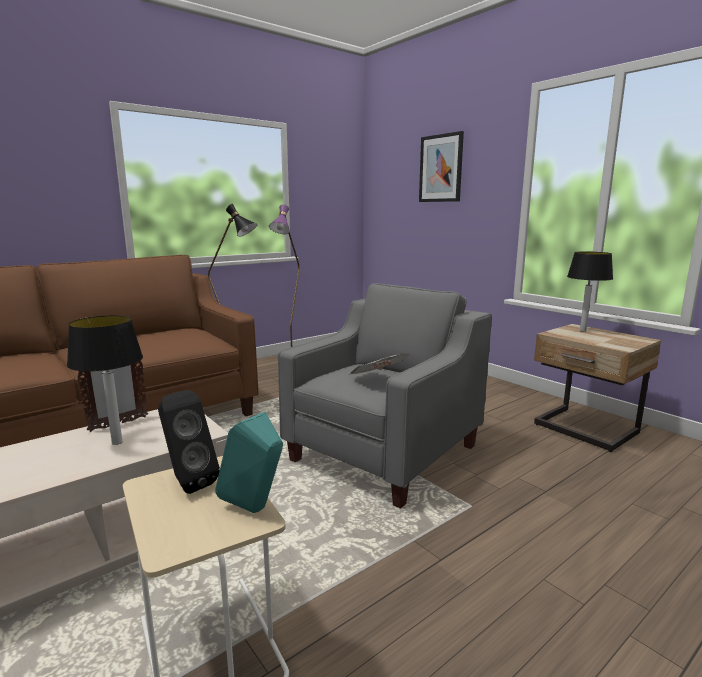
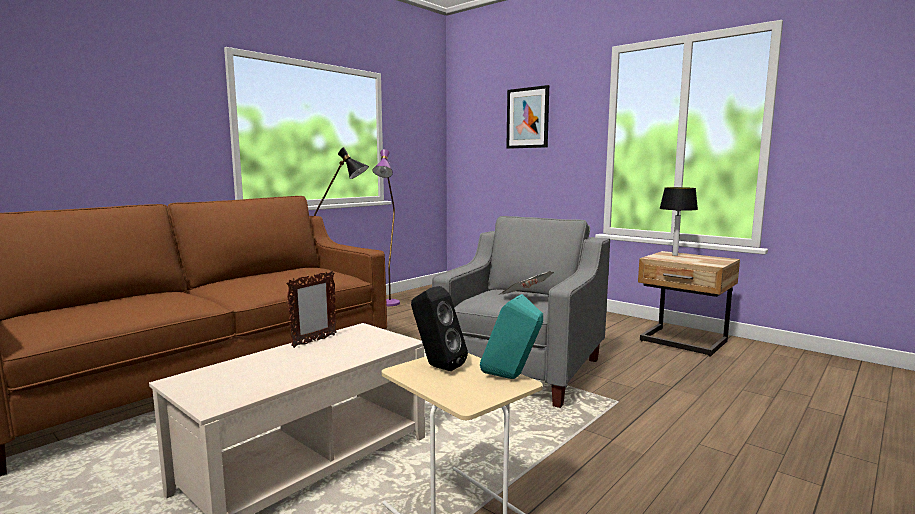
camera: 10 degrees left, 5 degrees down
table lamp [67,315,143,445] -> none

